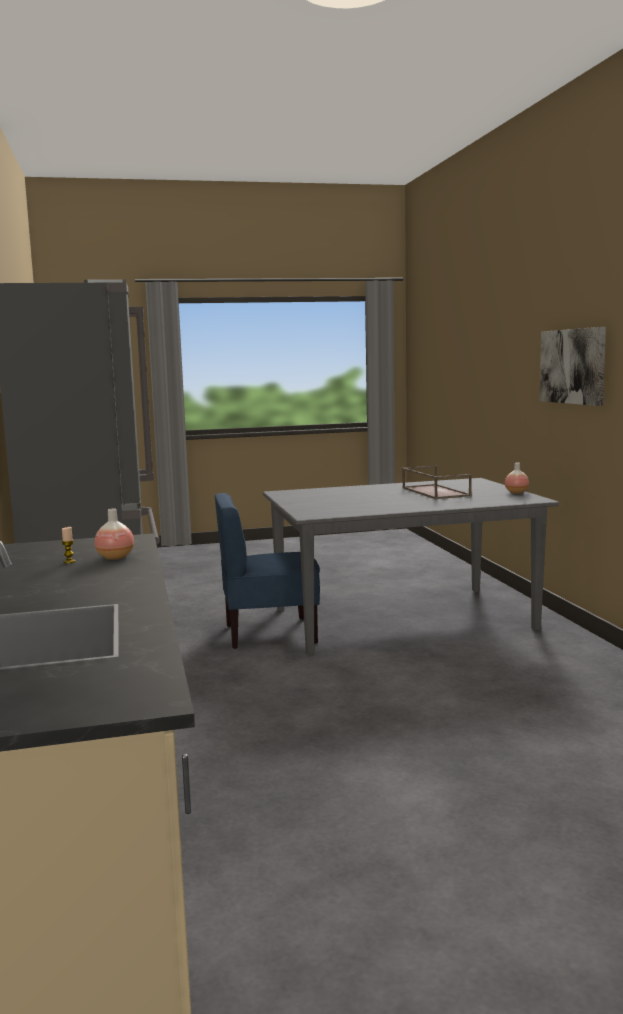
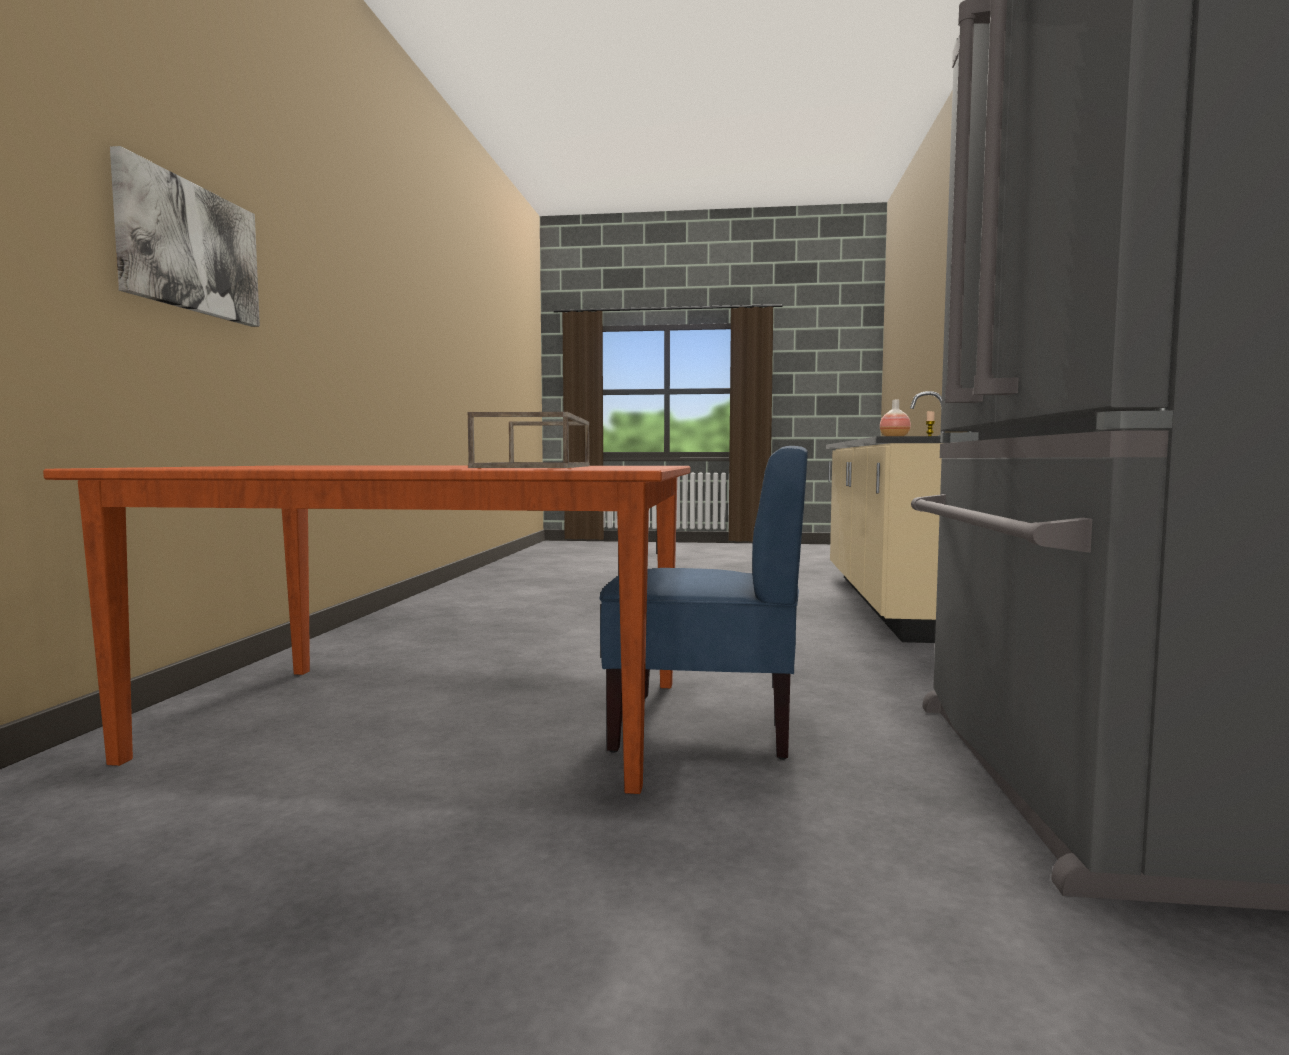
camera: 160 degrees left, 5 degrees down
grey dining table [263,478,559,655] -> brown dining table [43,465,691,794]
brown tray [402,466,472,499] -> brown tray moved to [468,412,589,468]
vase [505,463,529,494] -> none

